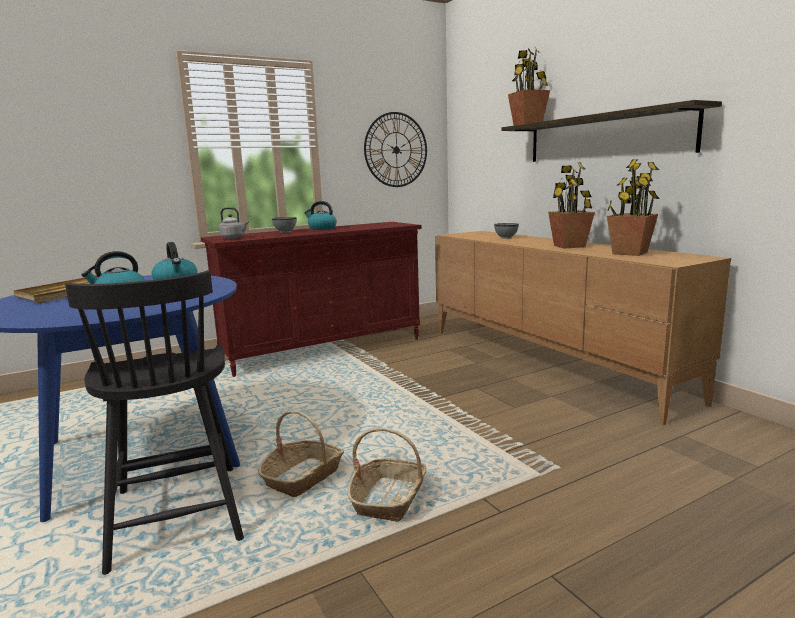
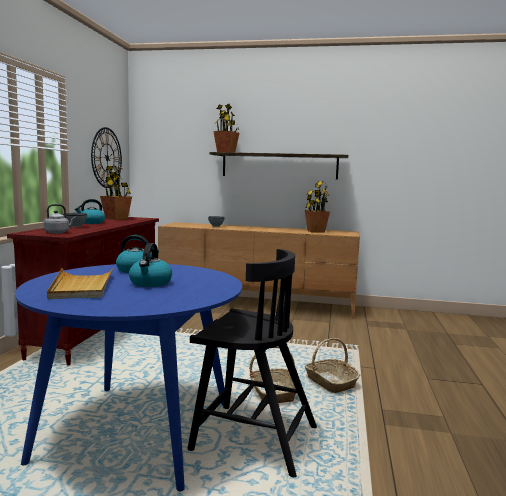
camera: 50 degrees left, 5 degrees down
potted plant [548,162,595,248] -> potted plant moved to [100,164,132,220]

